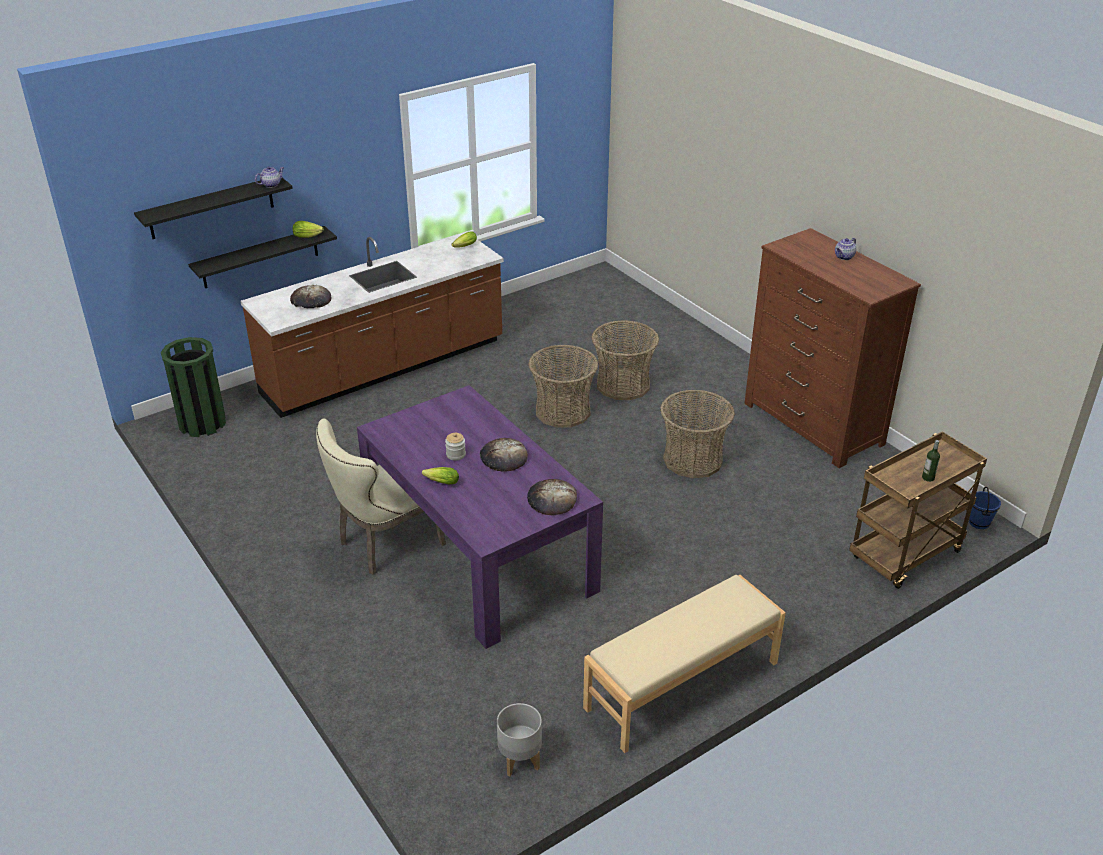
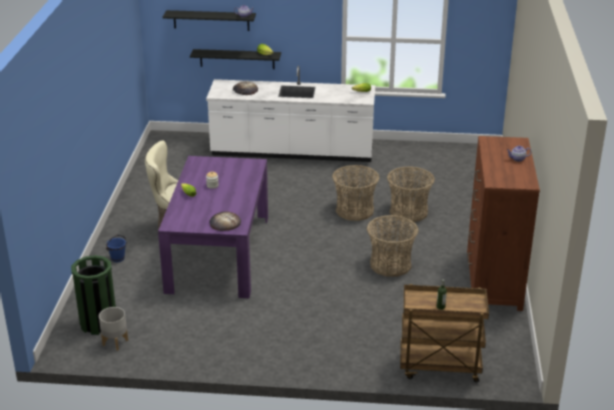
camera: 40 degrees right, 5 degrees down
green trash can [161,337,226,437] -> green trash can moved to [71,255,116,335]
brown counter [240,233,504,418] -> white counter [206,66,375,162]
bread [480,438,528,472] -> none
beige bench [583,575,786,753] -> none
blue bucket [969,487,1001,529] -> blue bucket moved to [106,235,127,262]

